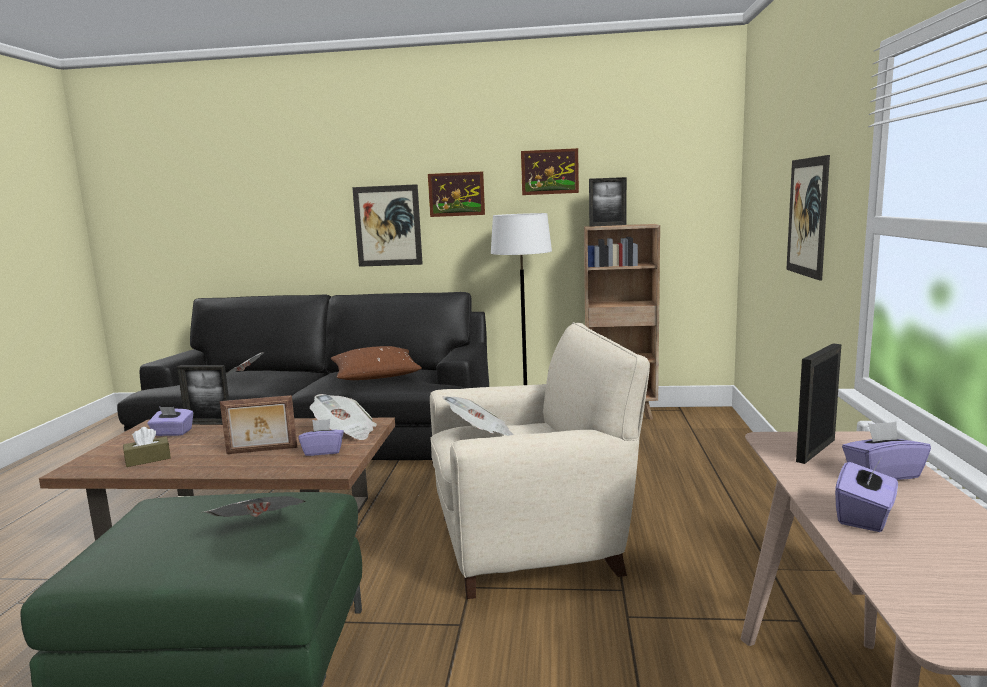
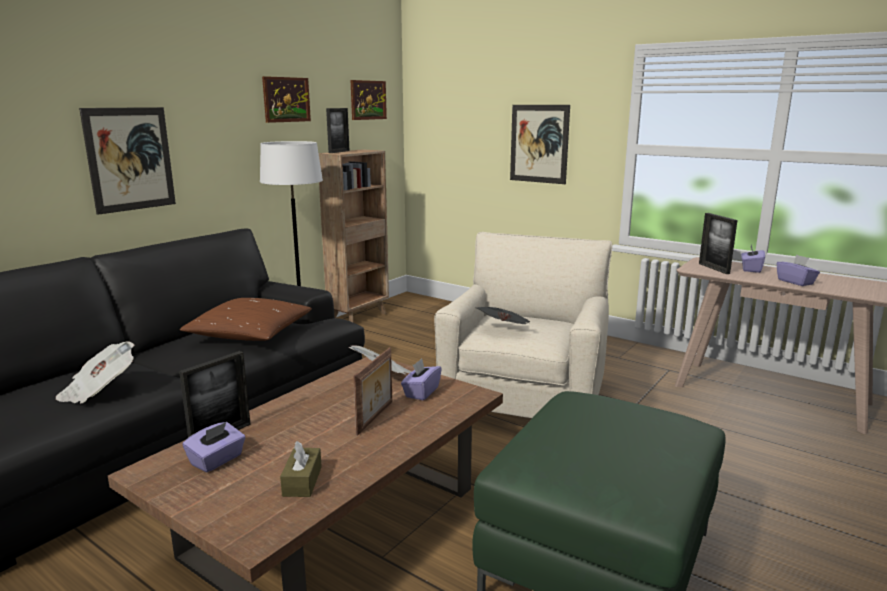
camera: 60 degrees left, 5 degrees up
newspaper [204,496,305,517] -> none
picture [428,171,485,217] -> picture moved to [350,80,387,120]

